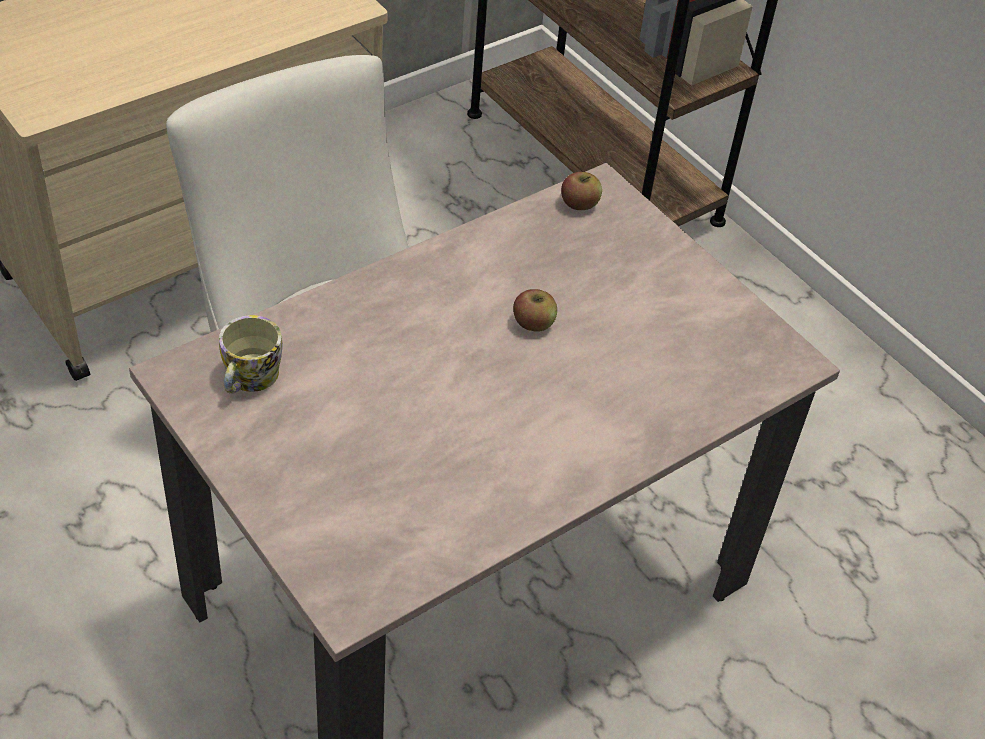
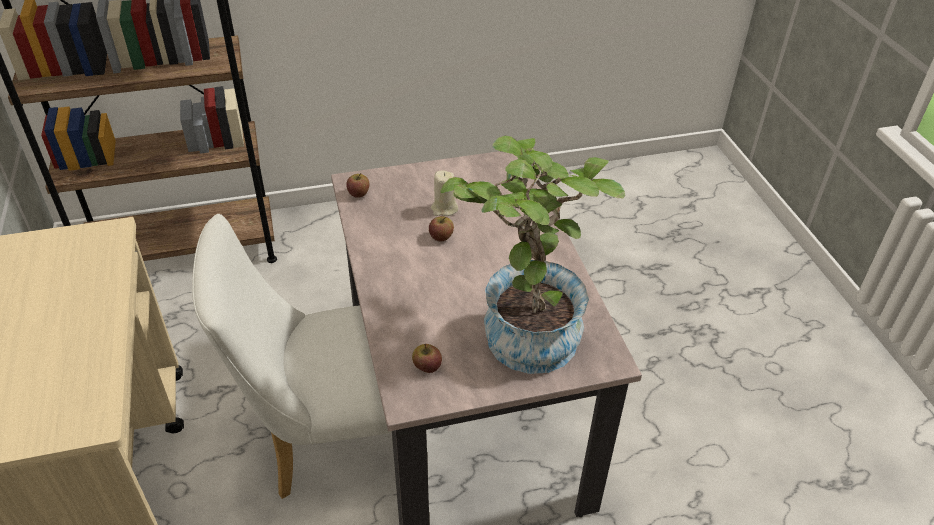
camera: 65 degrees left, 5 degrees down
mug [219,315,283,394] -> apple [412,344,442,373]
none -> beige candle [431,170,458,216]
none -> potted plant [440,135,625,374]

